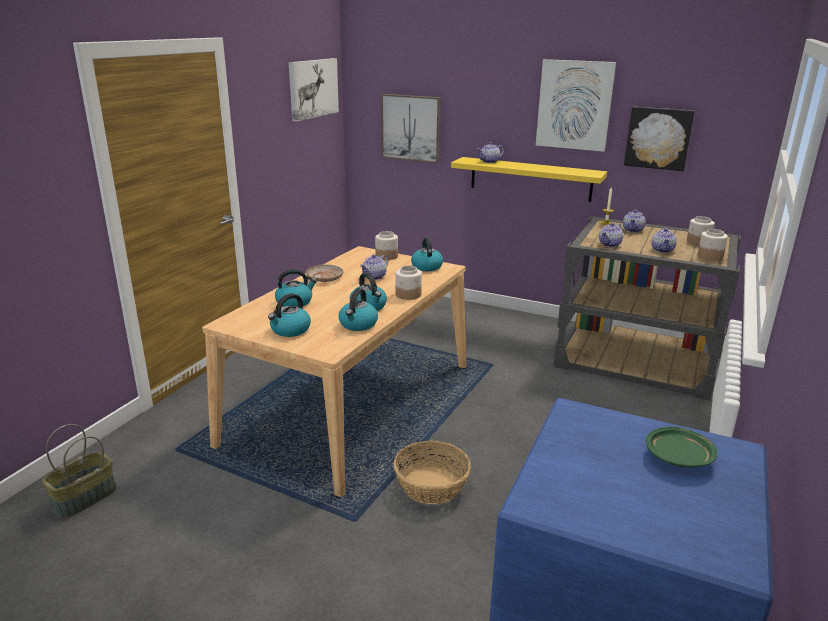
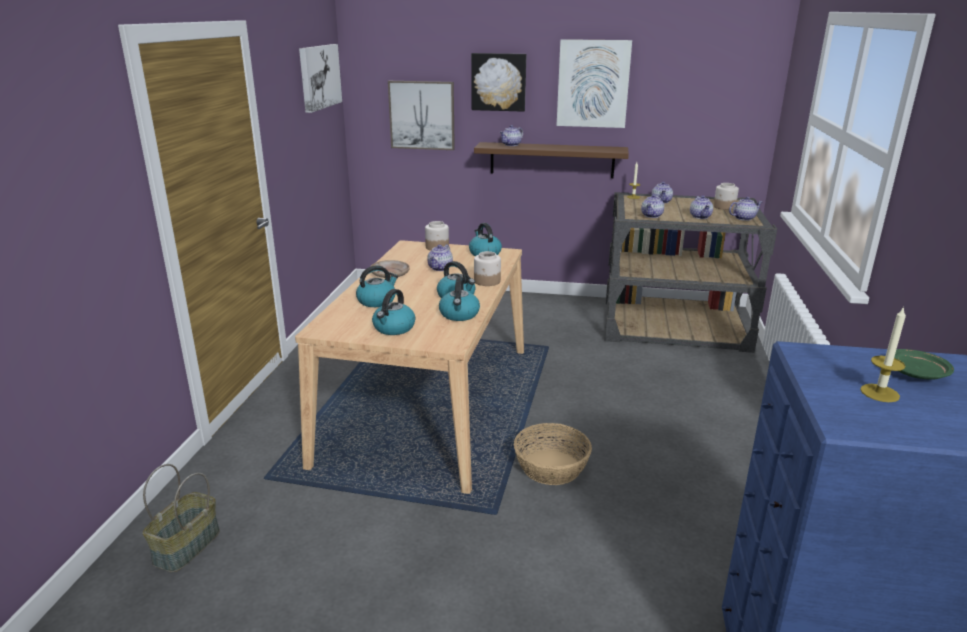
camera: 15 degrees left, 0 degrees up
yellow shelf [451,157,607,202] -> brown shelf [474,142,629,178]
picture [624,107,695,171] -> picture moved to [471,53,526,112]
jar [698,229,728,260] -> teapot [729,197,763,221]
none -> candle [860,307,906,402]

